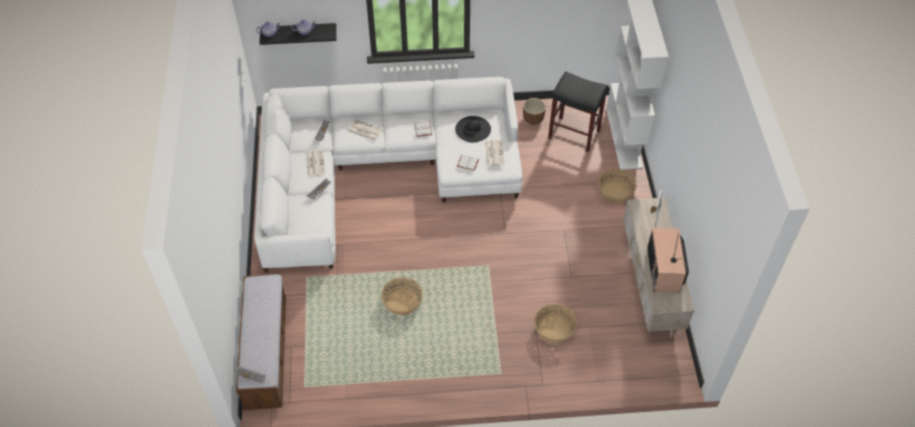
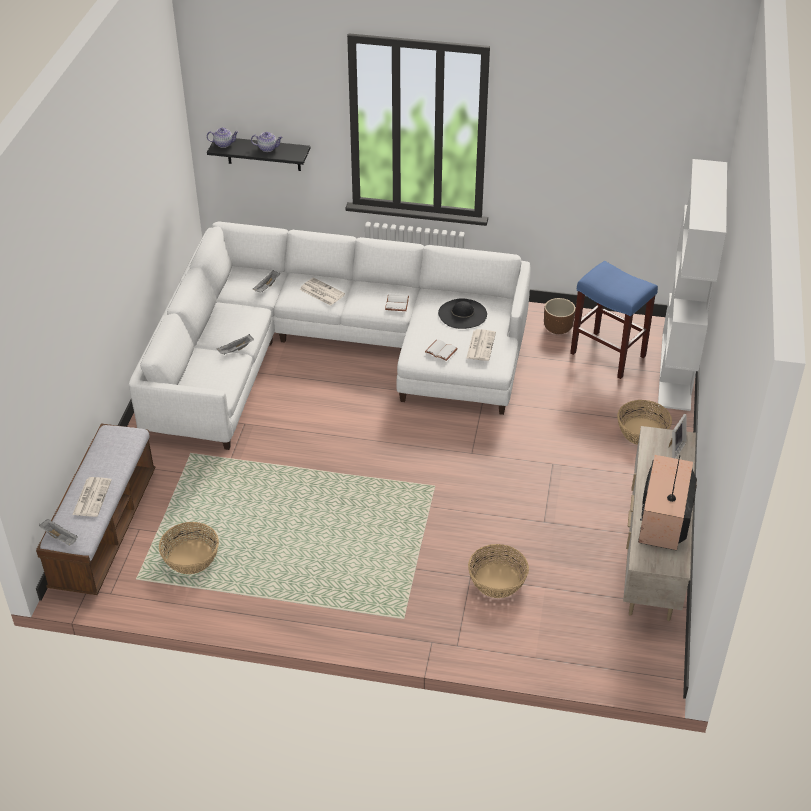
camera: 15 degrees right, 10 degrees down
newspaper [306,149,325,177] -> newspaper moved to [72,477,112,517]
basket [381,277,423,315] -> basket moved to [159,522,219,574]
black stool [548,71,609,153] -> blue stool [570,261,658,379]

